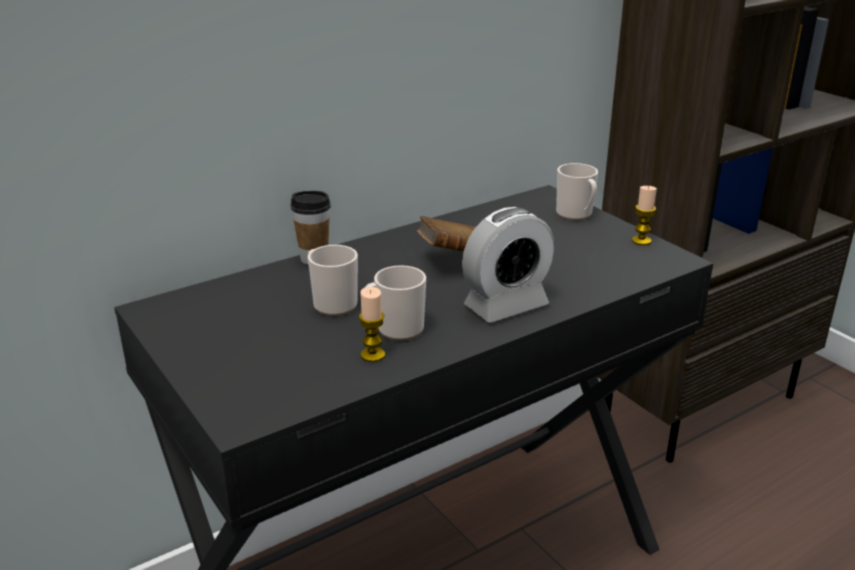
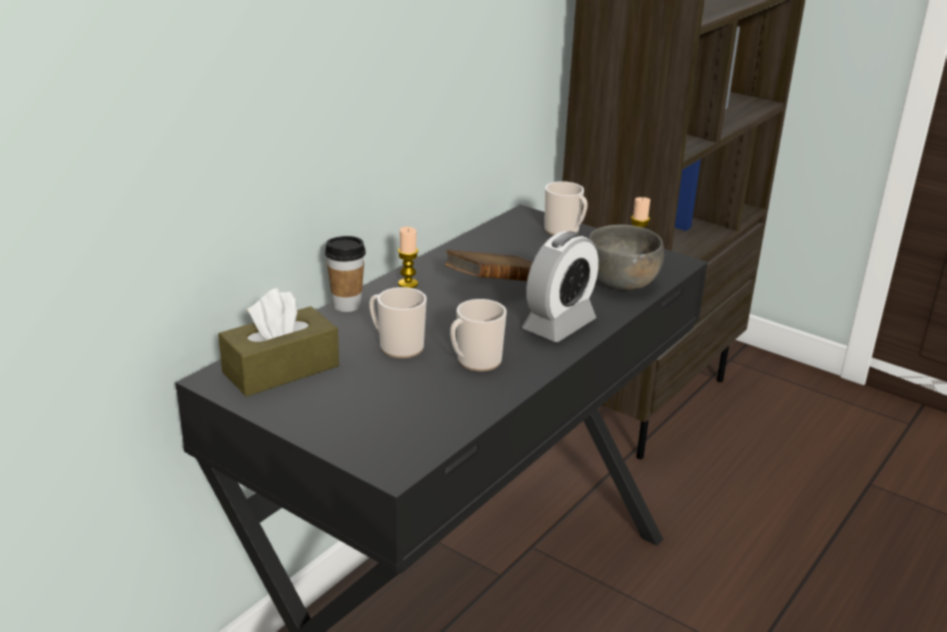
camera: 20 degrees left, 0 degrees up
candle [359,287,385,362] -> candle moved to [398,227,419,288]
none -> brown tissue box [218,288,339,397]
none -> grey bowl [588,225,664,290]

